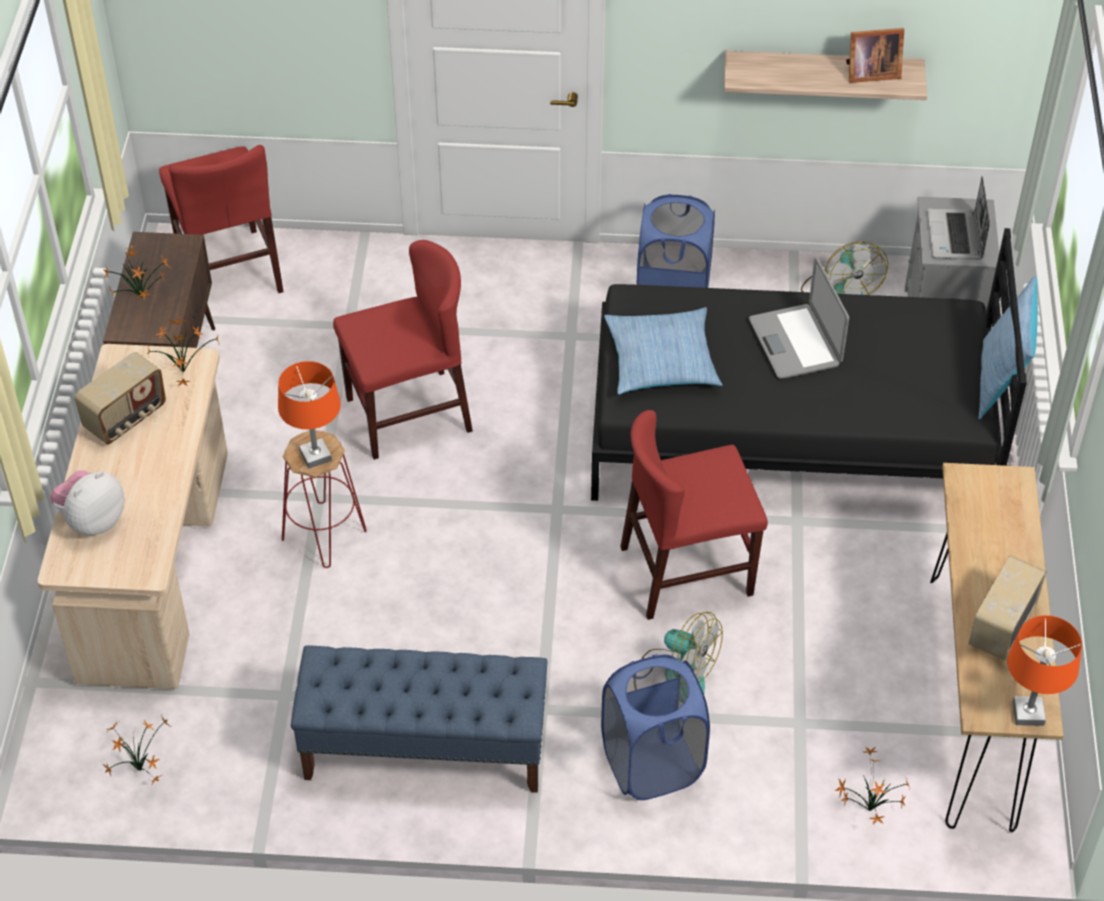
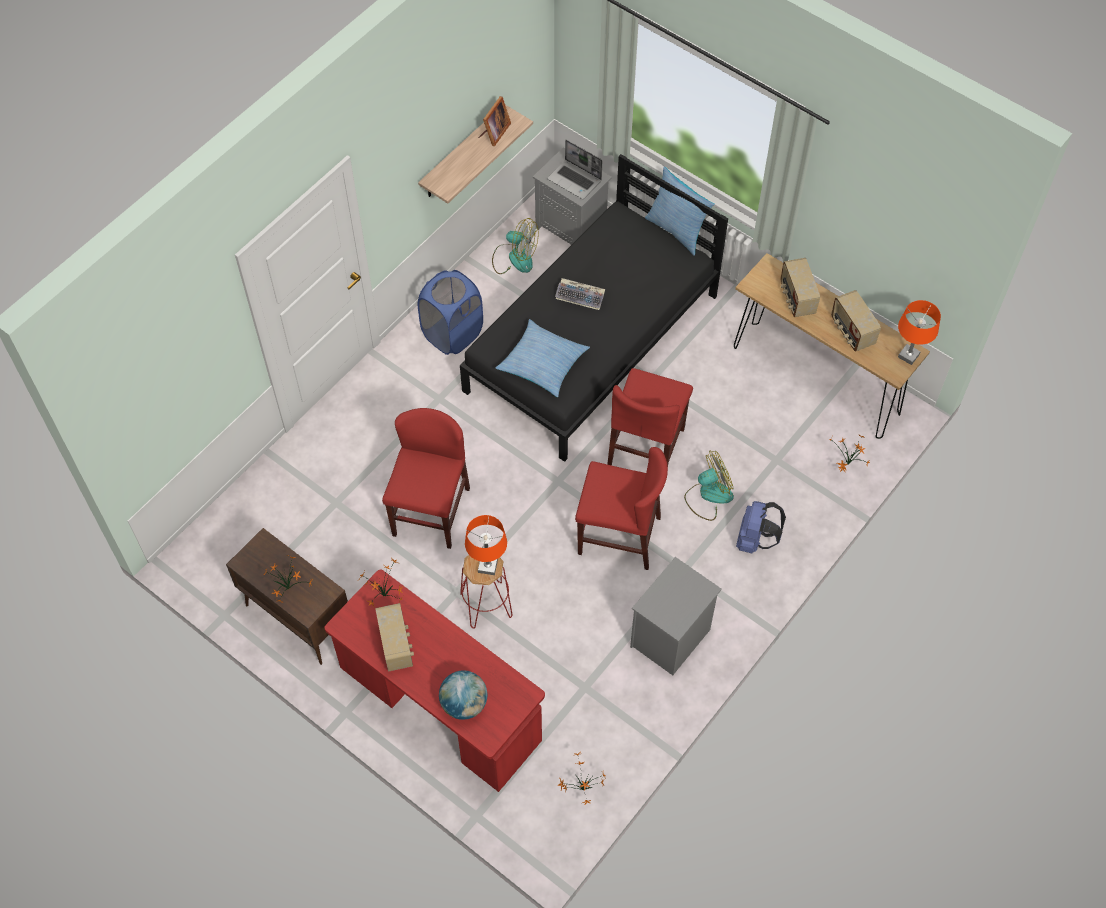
camera: 55 degrees left, 10 degrees up
beige desk [37,344,228,689] -> red desk [324,569,545,792]
plush toy [50,470,125,536] -> globe [439,670,487,720]
red chair [159,145,284,293] -> red chair moved to [575,447,668,570]
blue bench [291,646,547,793] -> grey nightstand [630,557,722,675]
blue laundry basket [601,654,710,800] -> blue backpack [736,501,786,554]
laptop [749,258,849,379] -> keyboard [555,278,605,310]
none -> radio [781,258,820,317]

